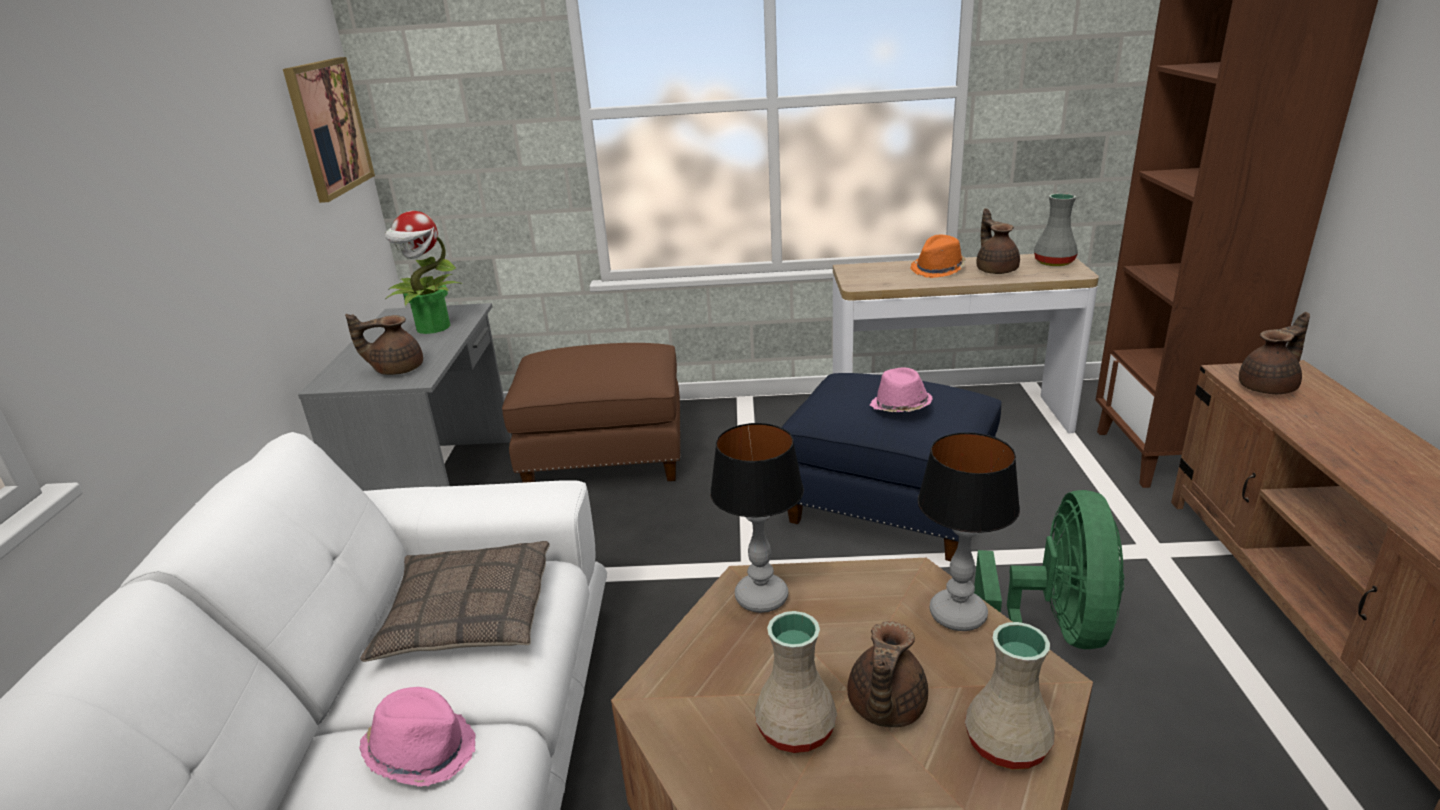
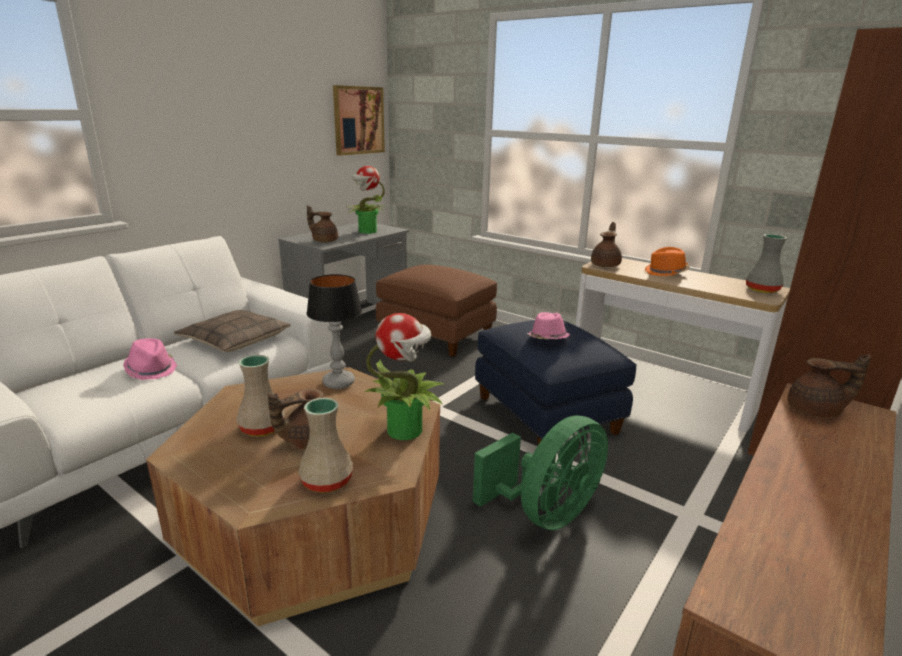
camera: 35 degrees right, 5 degrees down
table lamp [918,432,1020,631] -> potted plant [364,313,445,440]
brown teapot [976,208,1020,274] -> brown teapot moved to [591,222,622,267]

